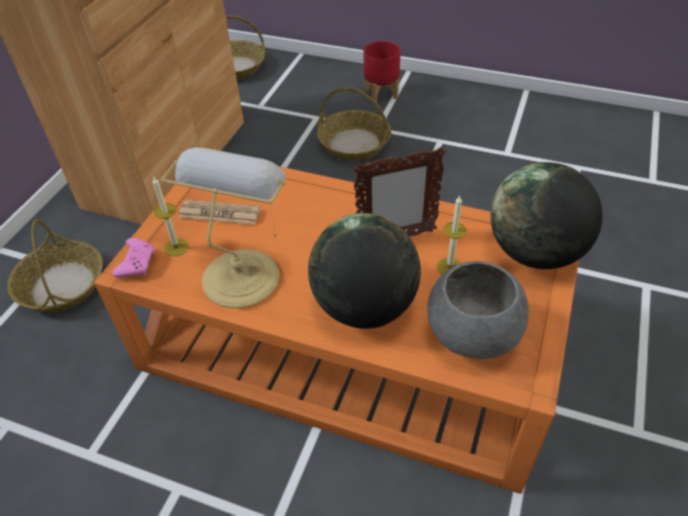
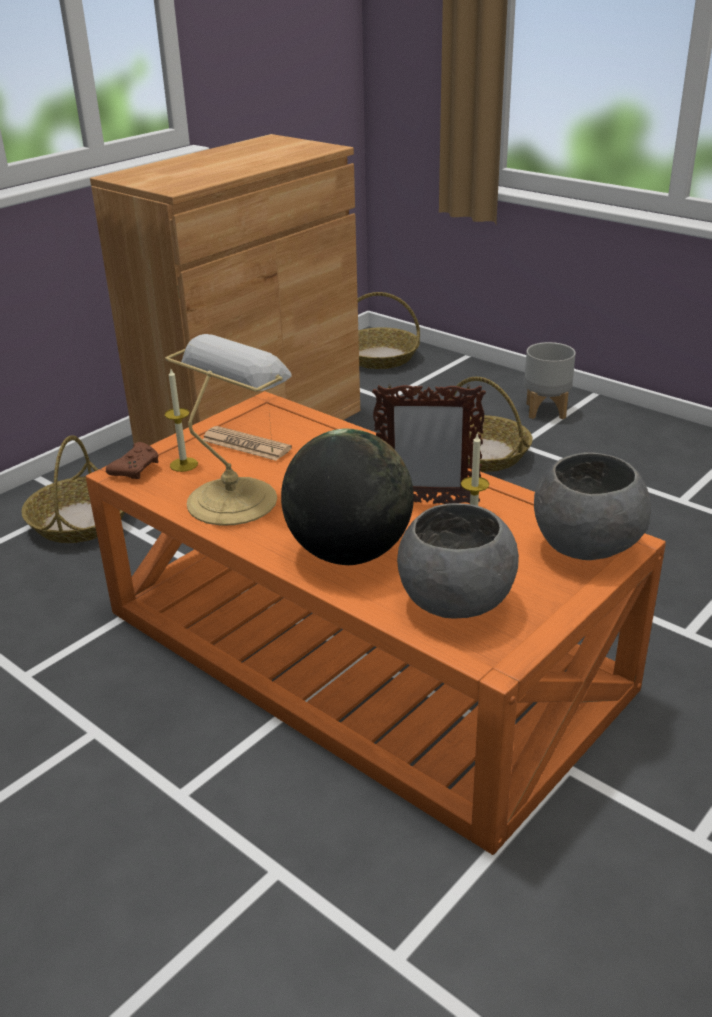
camera: 20 degrees right, 15 degrees down
pink game controller [113,238,155,278] -> brown game controller [106,442,159,479]
red planter [363,41,401,102] -> grey planter [524,342,576,419]
globe [490,162,603,269] -> grey bowl [534,453,651,560]

